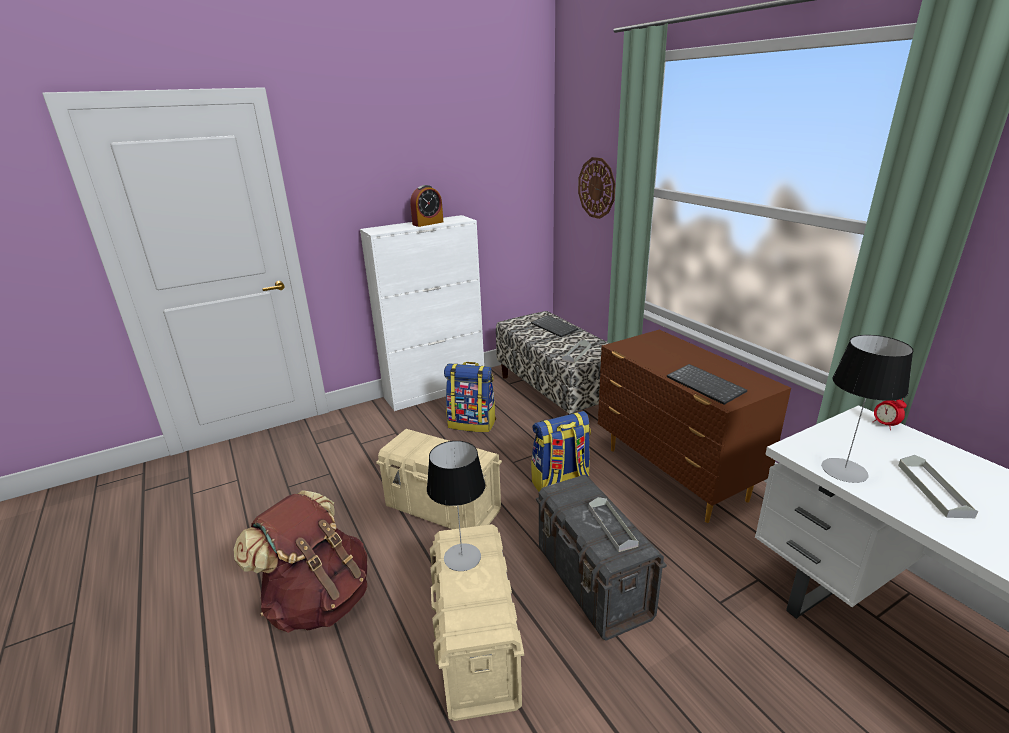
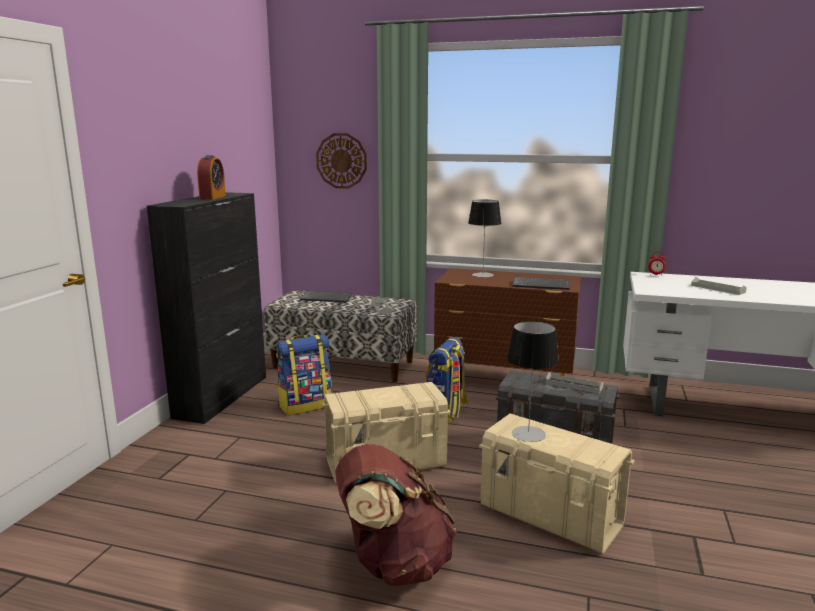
camera: 45 degrees left, 10 degrees down
white cabinet [360,215,484,411] -> black cabinet [147,192,266,424]
table lamp [822,335,913,483] -> table lamp moved to [468,200,501,278]

